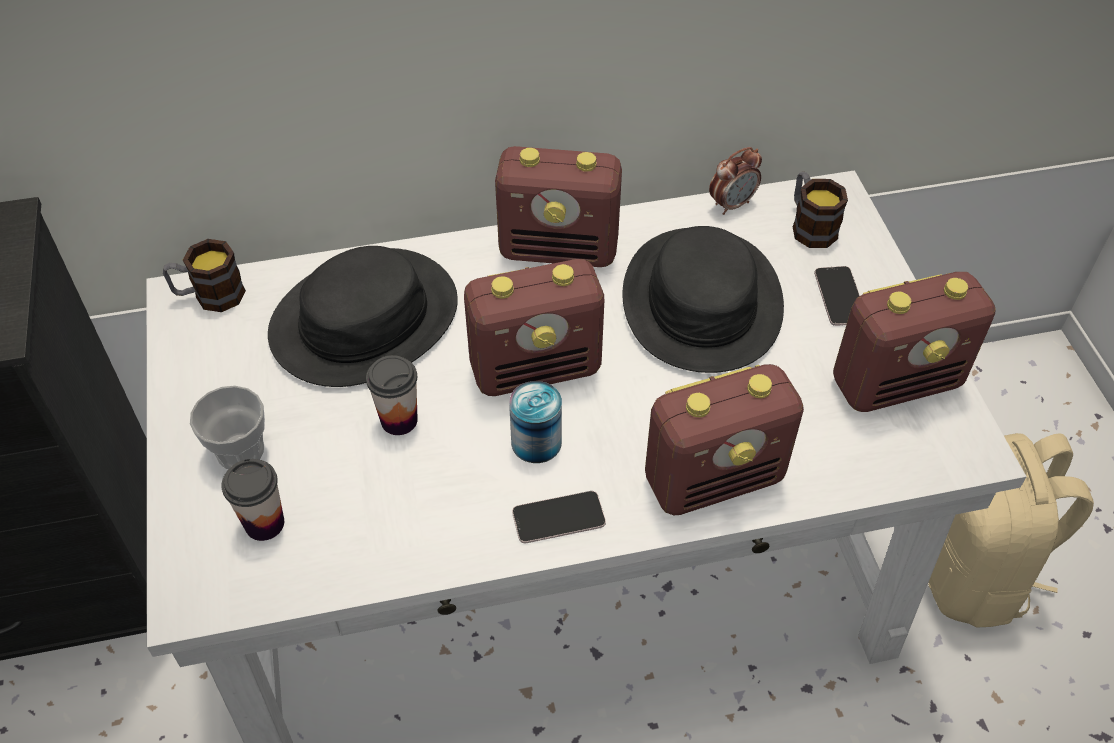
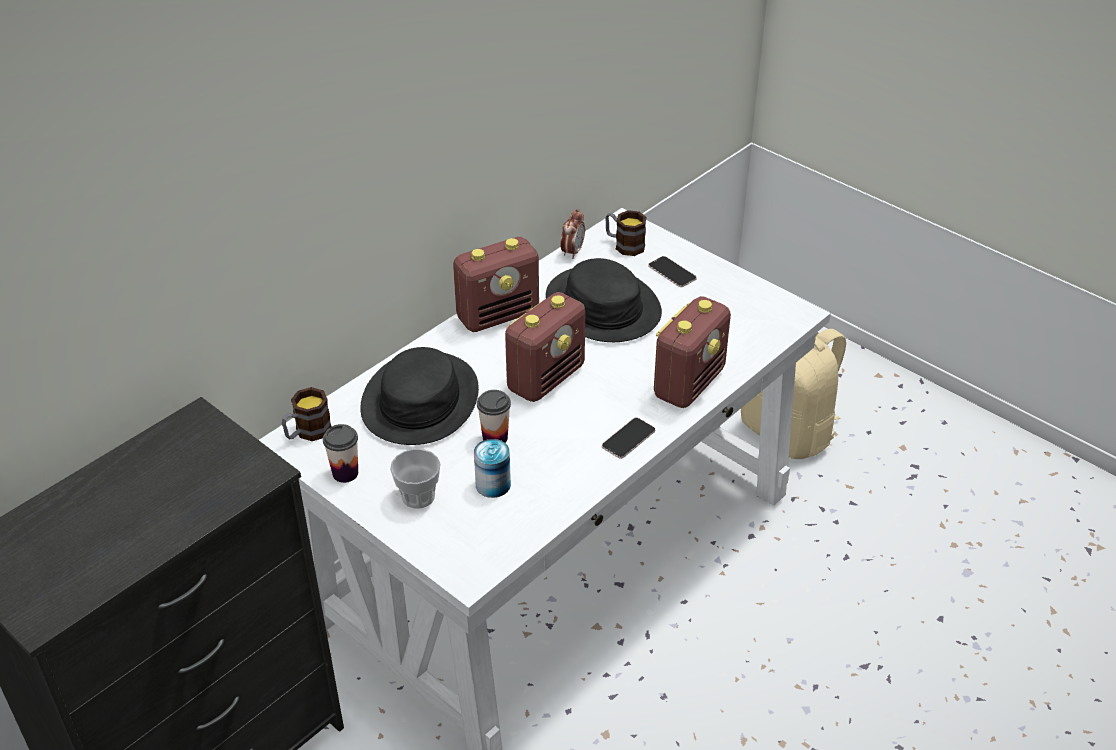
camera: 35 degrees left, 10 degrees down
cup [221,459,284,541] -> cup moved to [323,424,358,483]
can [509,381,562,463] -> can moved to [474,439,511,498]
radio [833,272,996,412] -> none

